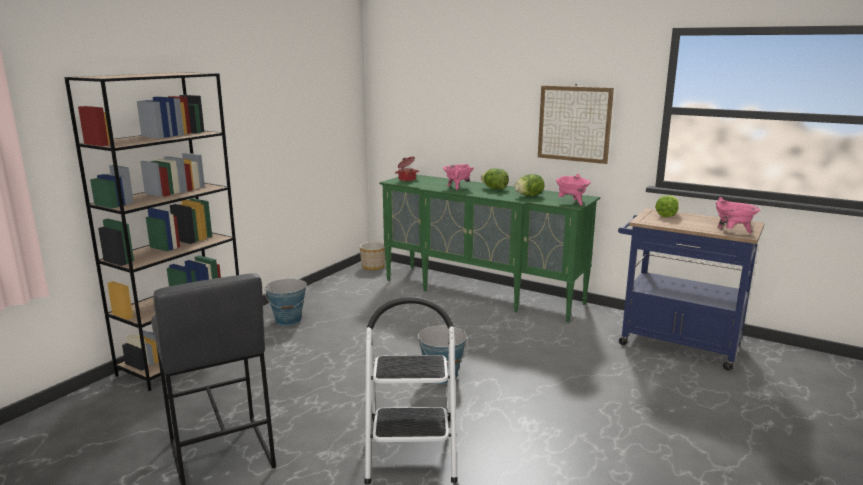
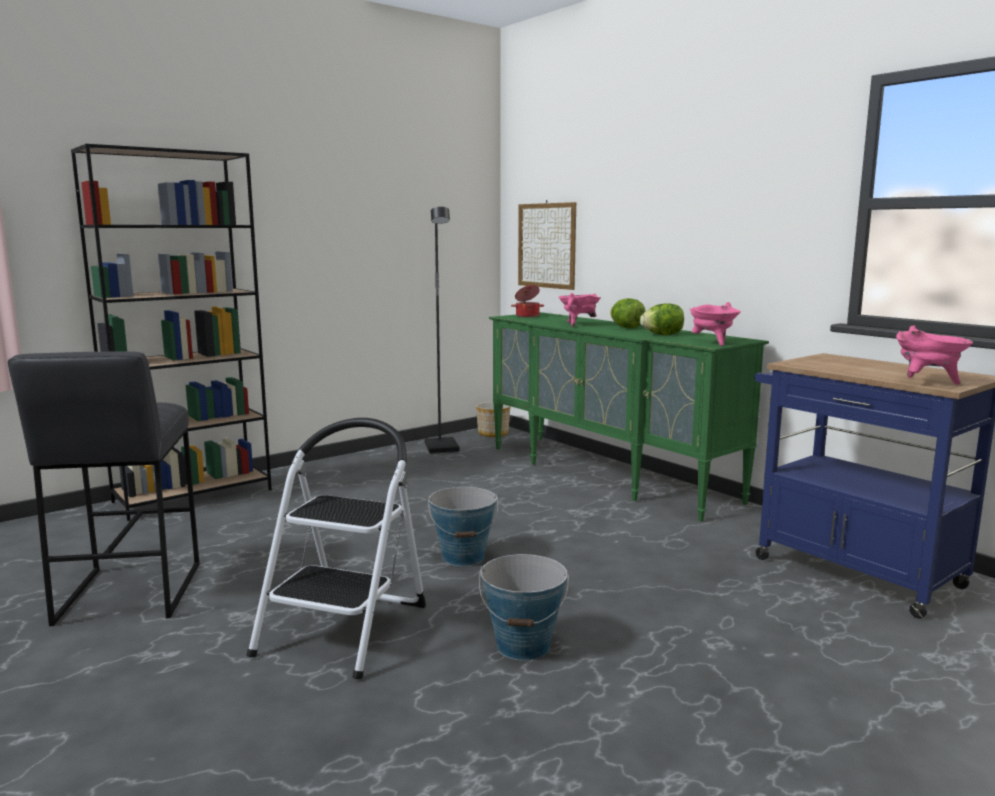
camera: 20 degrees right, 5 degrees down
bucket [264,279,307,326] -> bucket moved to [479,554,569,661]
picture [538,84,614,164] -> picture moved to [518,200,576,290]
lettuce [655,196,679,217] -> none
none -> black floor lamp [424,207,459,454]

